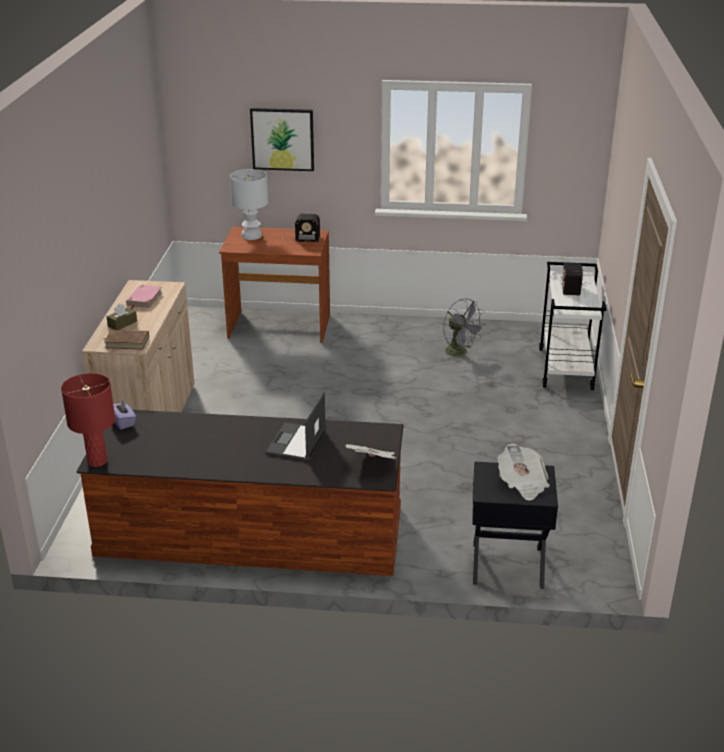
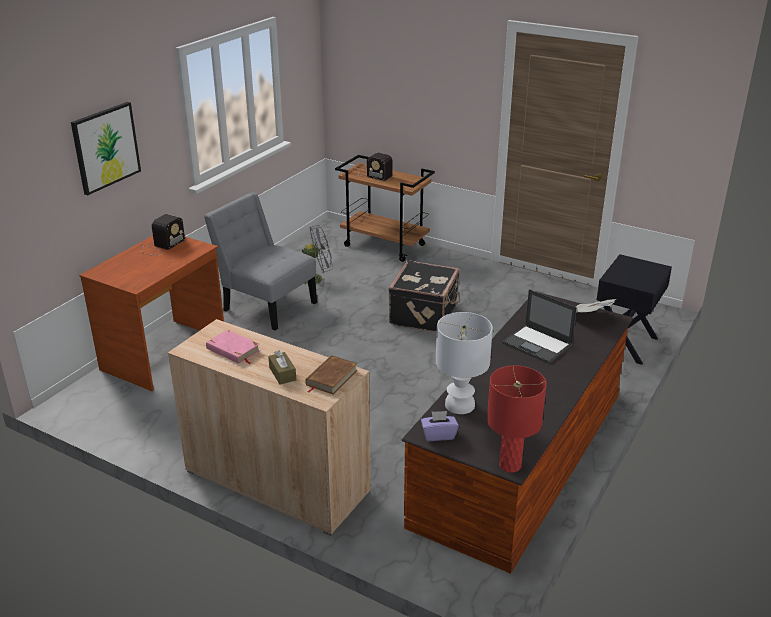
camera: 65 degrees left, 0 degrees up
white table lamp [230,169,268,240] -> white table lamp moved to [436,312,493,414]
newspaper [497,444,550,501] -> none
white cart [539,262,606,390] -> brown cart [335,155,435,262]
none -> grey chair [204,193,317,331]
none -> black suitcase [389,260,460,333]

